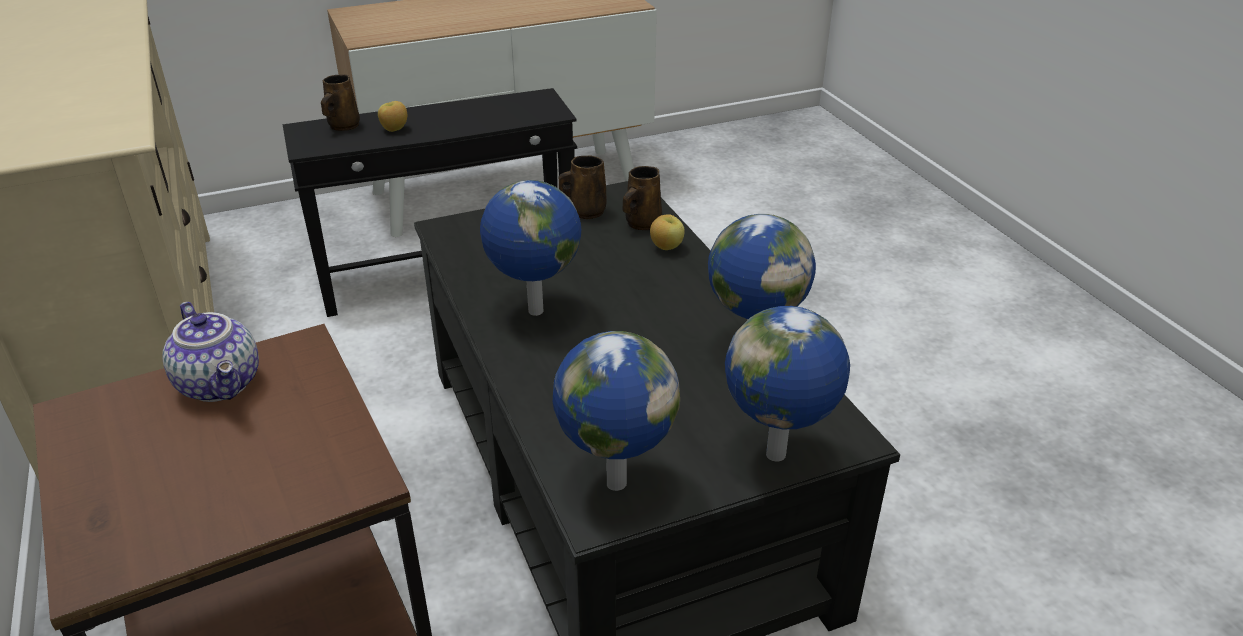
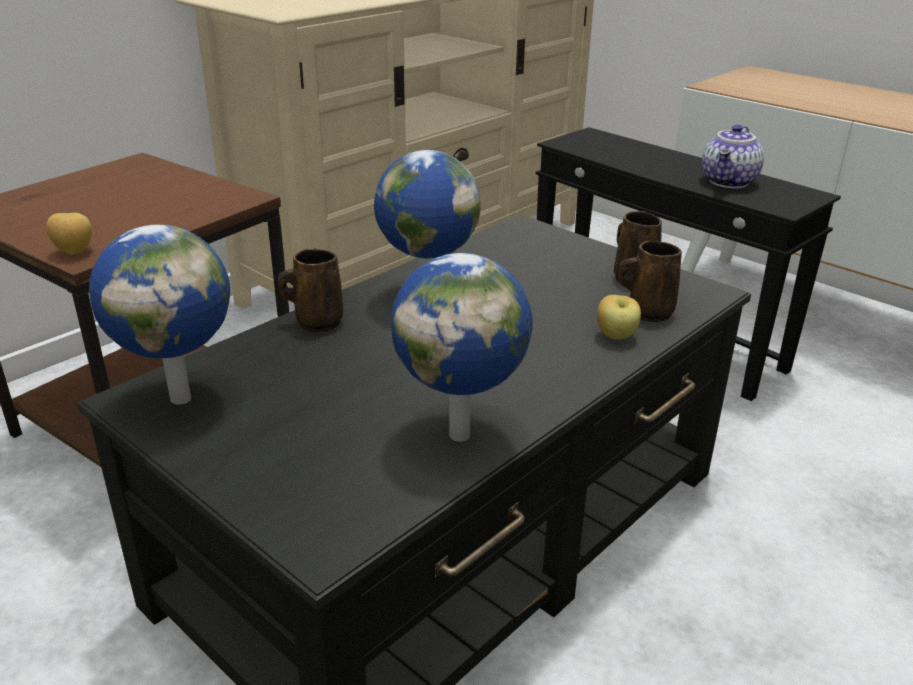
camera: 65 degrees right, 5 degrees down
teapot [163,302,259,402] -> teapot moved to [702,124,764,189]
brown mug [321,75,360,131] -> brown mug moved to [278,249,343,332]
apple [378,101,407,132] -> apple moved to [46,213,92,255]
globe [725,306,850,461] -> none

